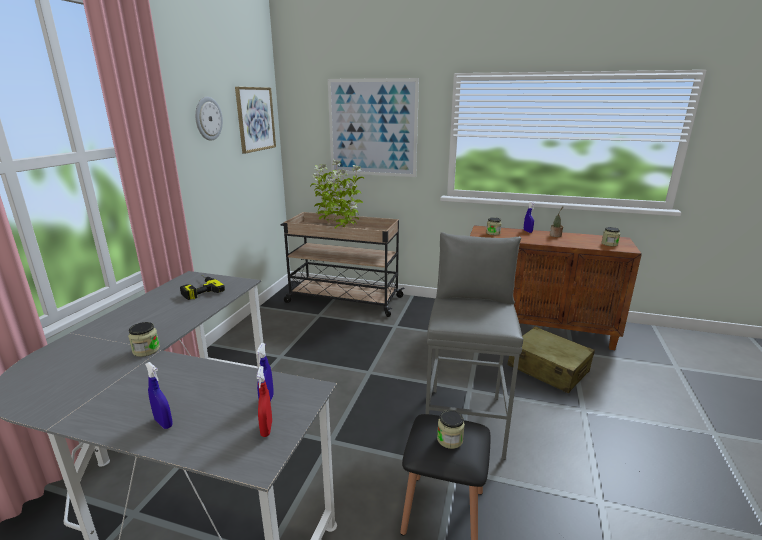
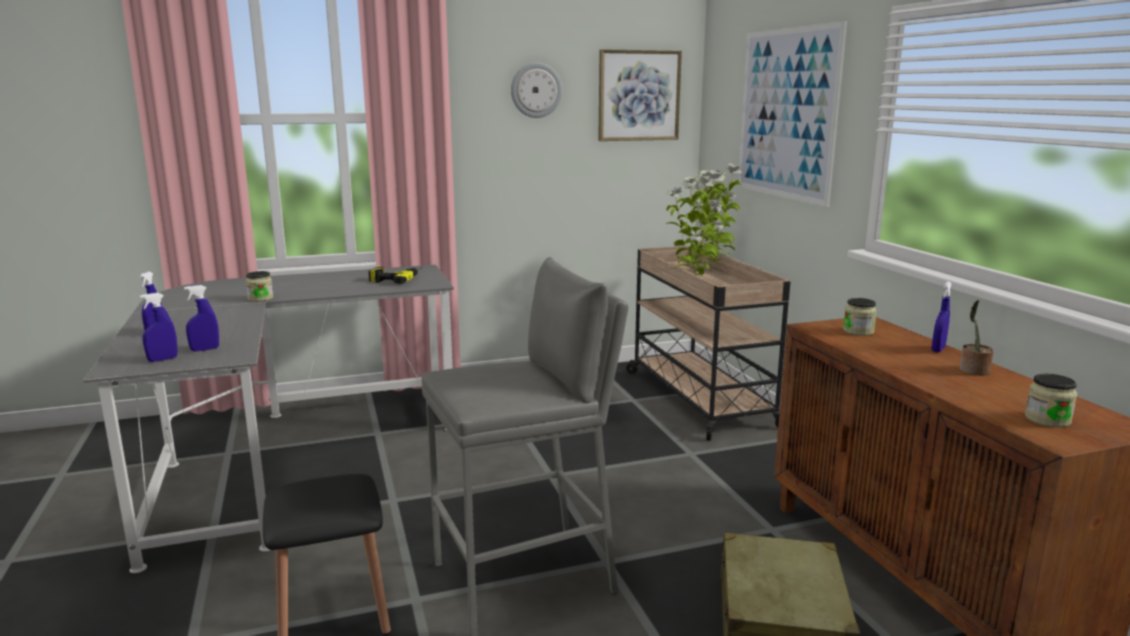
camera: 55 degrees right, 5 degrees down
red spray bottle [257,366,272,437] -> blue spray bottle [140,293,177,362]
jar [437,410,465,449] -> none

